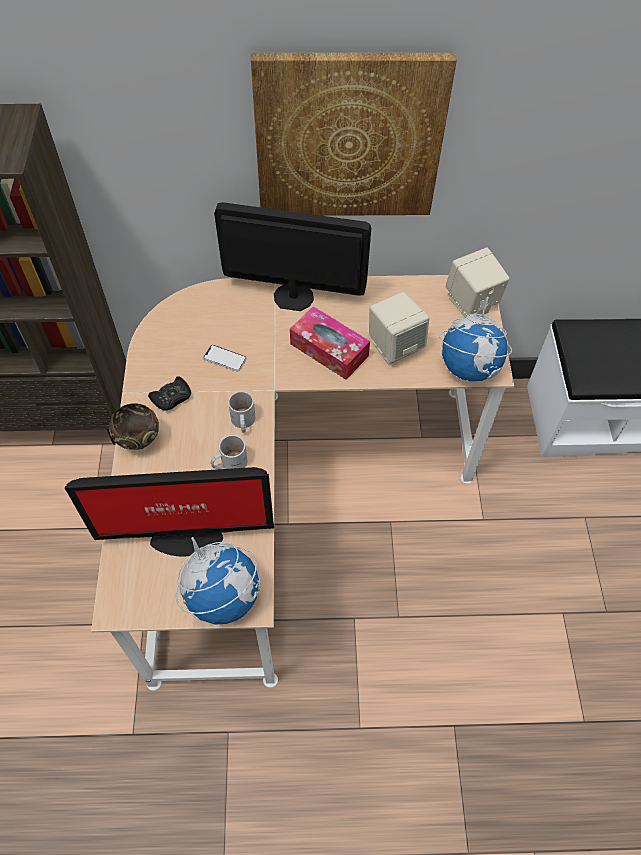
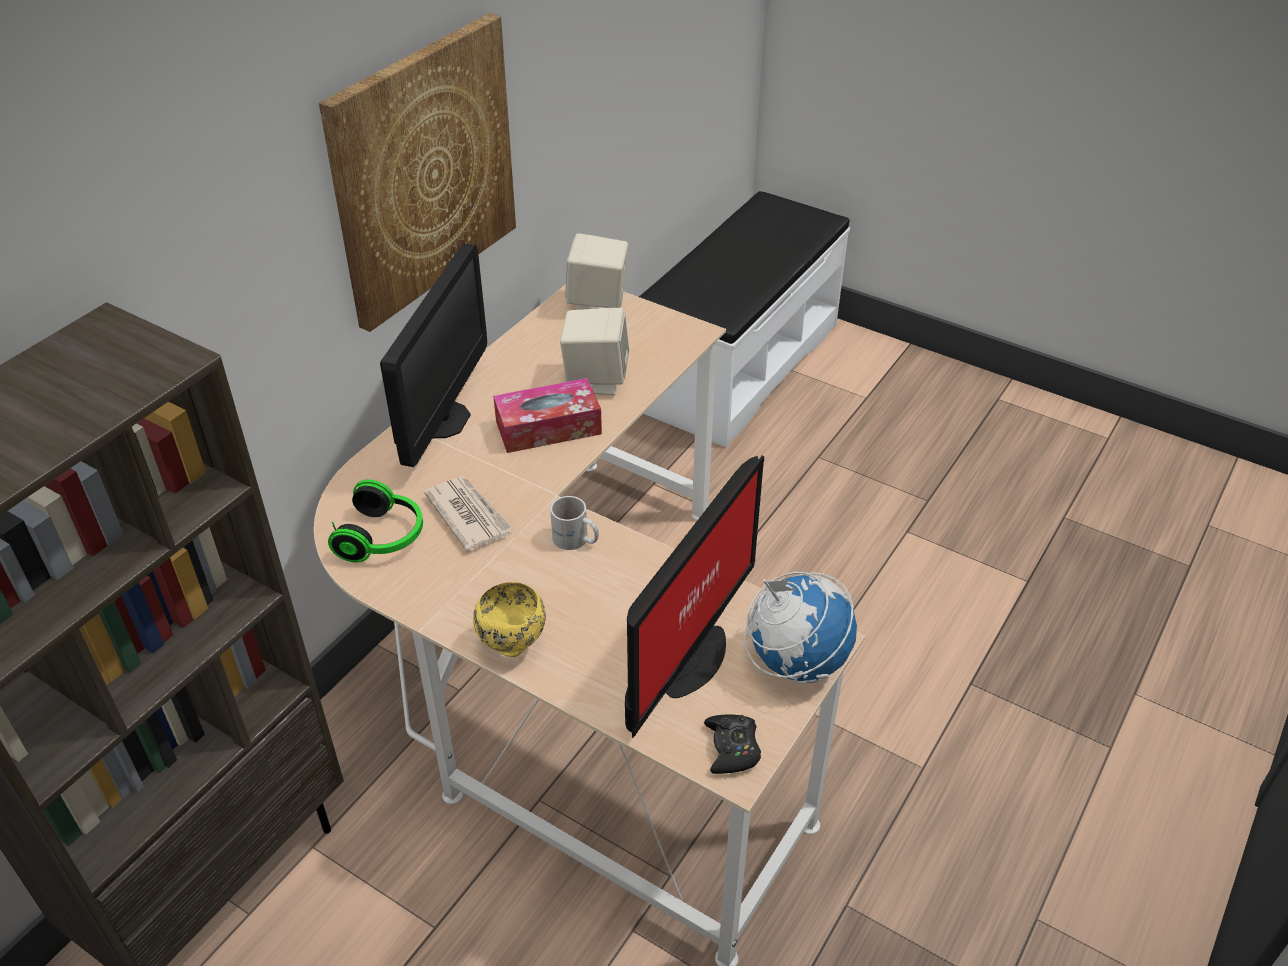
camera: 55 degrees left, 15 degrees down
brown bowl [109,403,159,450] -> yellow bowl [473,582,546,657]
black game controller [148,376,191,411] -> black game controller moved to [704,714,761,774]
phone [203,345,247,372] -> newspaper [424,476,513,551]
white mug [211,435,247,469] -> none
monitor [214,202,371,311] -> monitor turned 150 degrees clockwise [380,244,487,467]
globe [439,297,512,382] -> none
none -> headphones [328,479,423,563]

